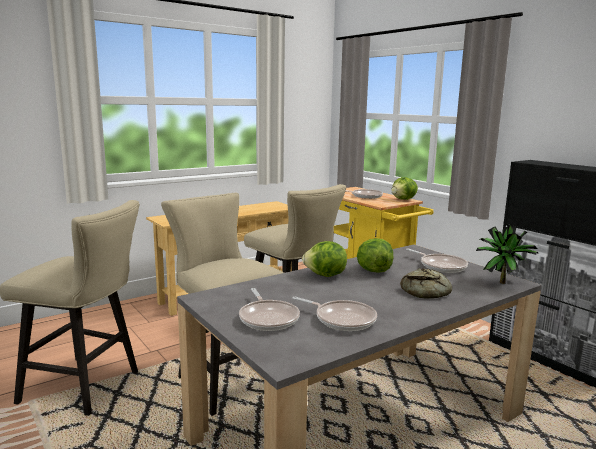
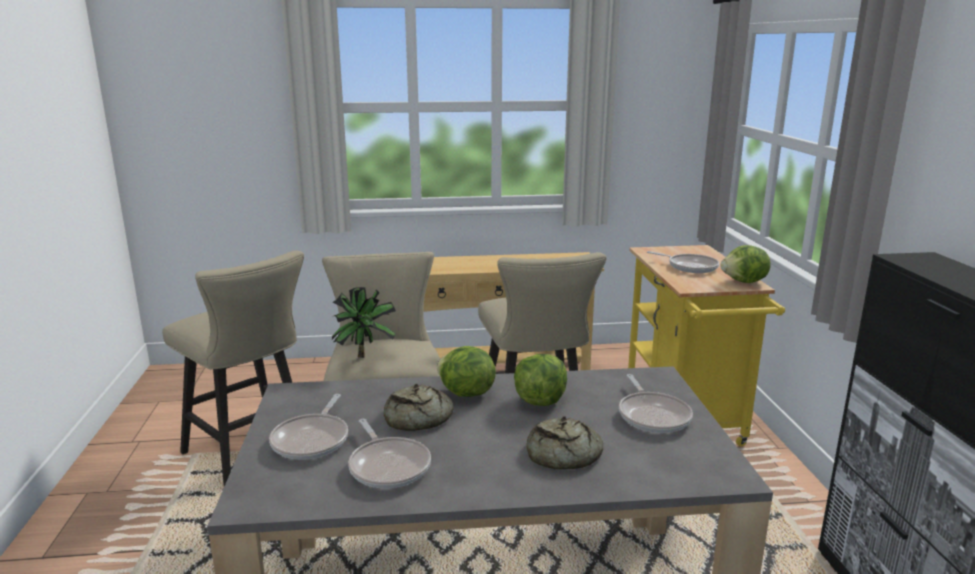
camera: 30 degrees right, 5 degrees up
potted plant [476,225,539,284] -> potted plant moved to [332,287,396,358]
none -> bread [384,384,454,431]

